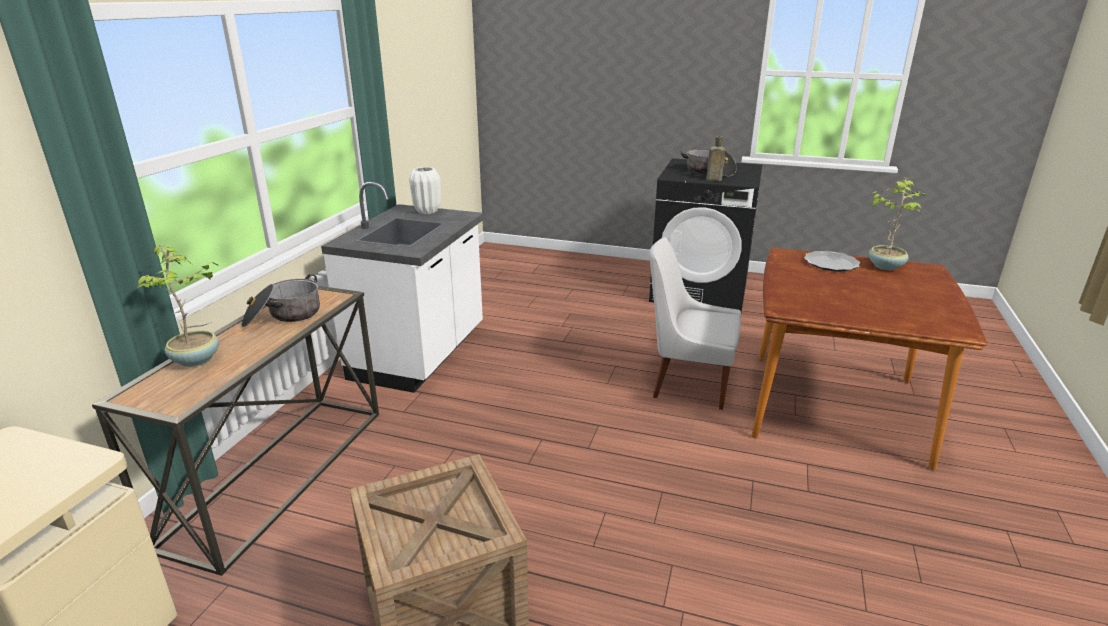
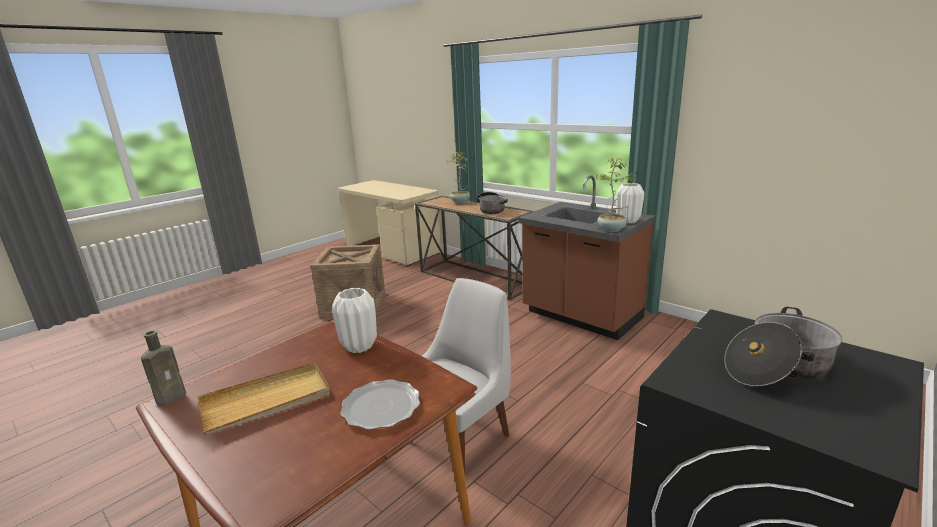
camera: 115 degrees right, 5 degrees down
white counter [321,182,484,393] -> brown counter [518,175,655,340]
brown bottle [706,136,725,181] -> brown bottle moved to [141,330,186,406]
potted plant [869,178,926,270] -> potted plant moved to [596,157,638,232]
none -> beige tray [197,363,330,435]
none -> white vase [332,288,377,353]

